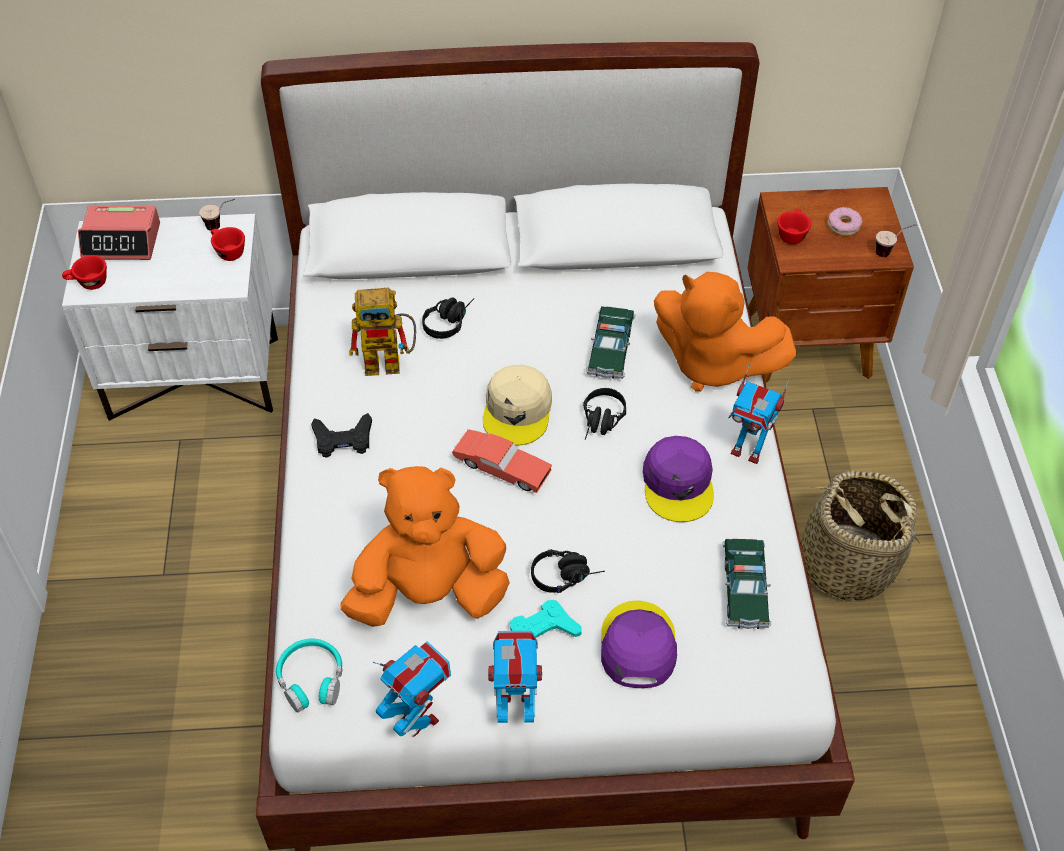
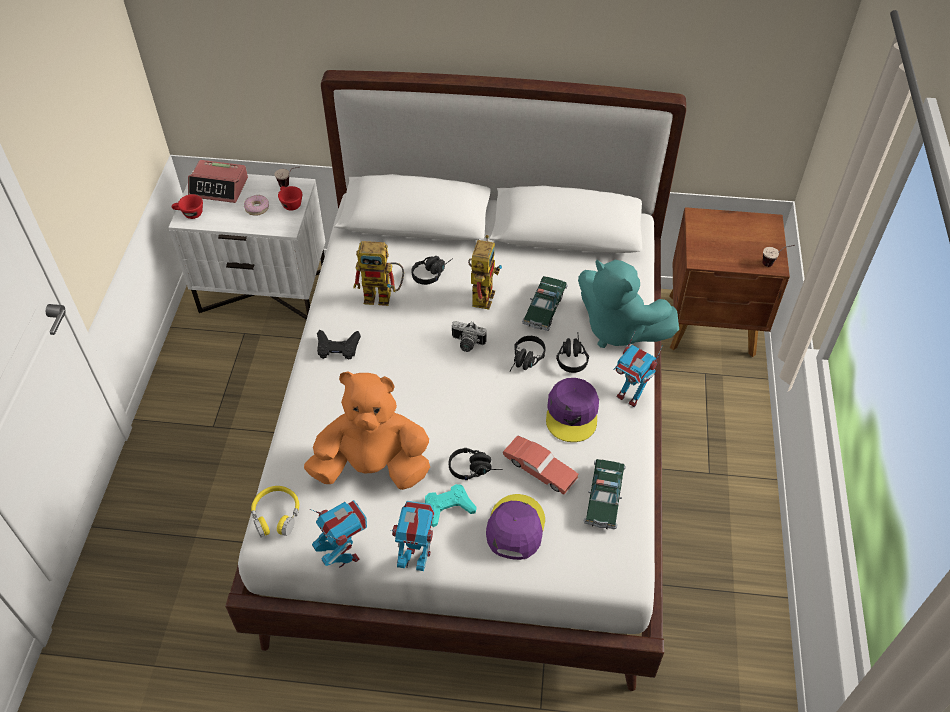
camera: 10 degrees right, 0 degrees up
turquoise headphones [276,639,342,713] -> yellow headphones [251,486,299,537]
red toy car [452,429,552,493] -> red toy car moved to [503,435,579,494]
beige cap [483,365,552,446] -> camera [452,321,487,352]
orange plush toy [654,272,797,391] -> turquoise plush toy [578,260,679,348]
red cup [777,209,811,244] -> none
basket [793,471,920,600] -> none
donut [828,207,863,236] -> donut moved to [244,195,269,215]
none -> toy robot [468,235,502,309]
none -> black headphones [556,332,589,373]

